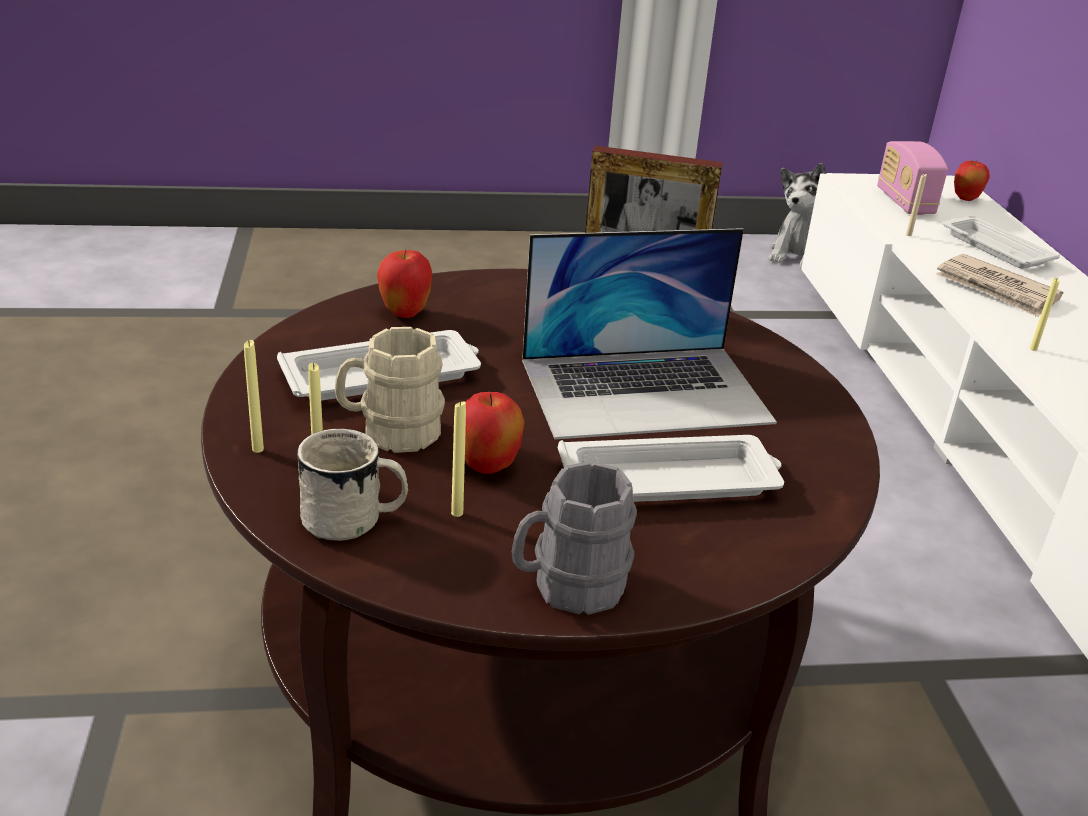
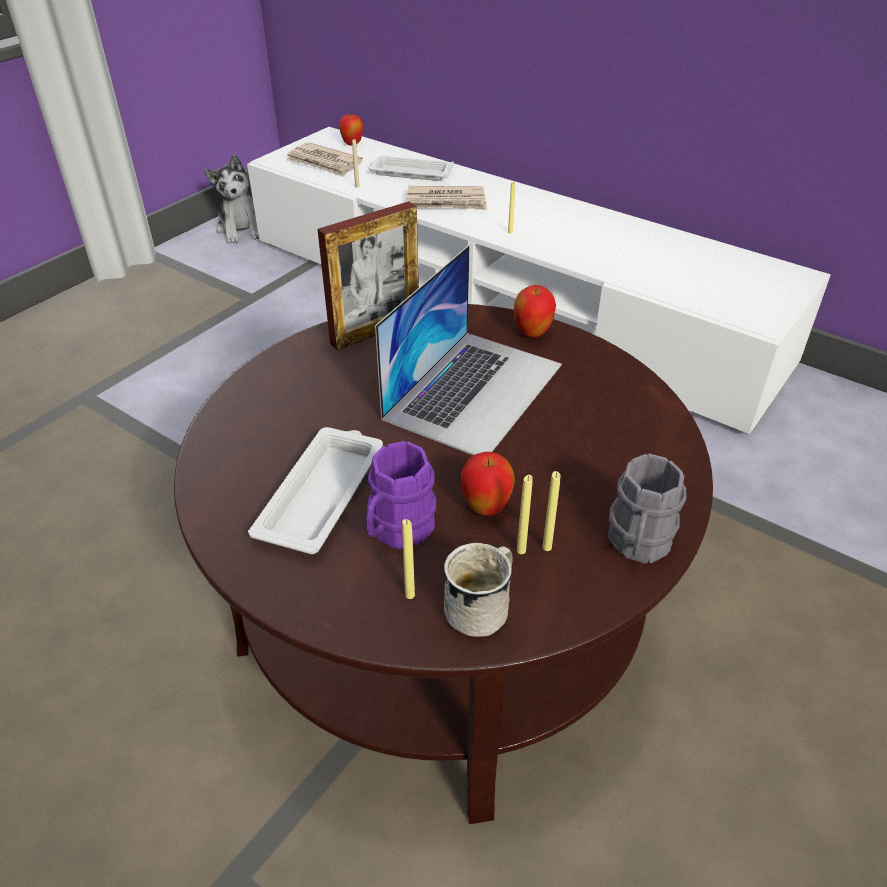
camera: 45 degrees left, 10 degrees up
yellow candle [244,340,264,453] -> yellow candle moved to [542,471,561,551]
beige mug [335,327,445,453] -> purple mug [366,441,437,549]
apple [377,249,432,318] -> apple moved to [514,285,556,338]
white tray [558,435,784,502] -> none
radio [877,141,948,215] -> newspaper [286,142,363,177]

